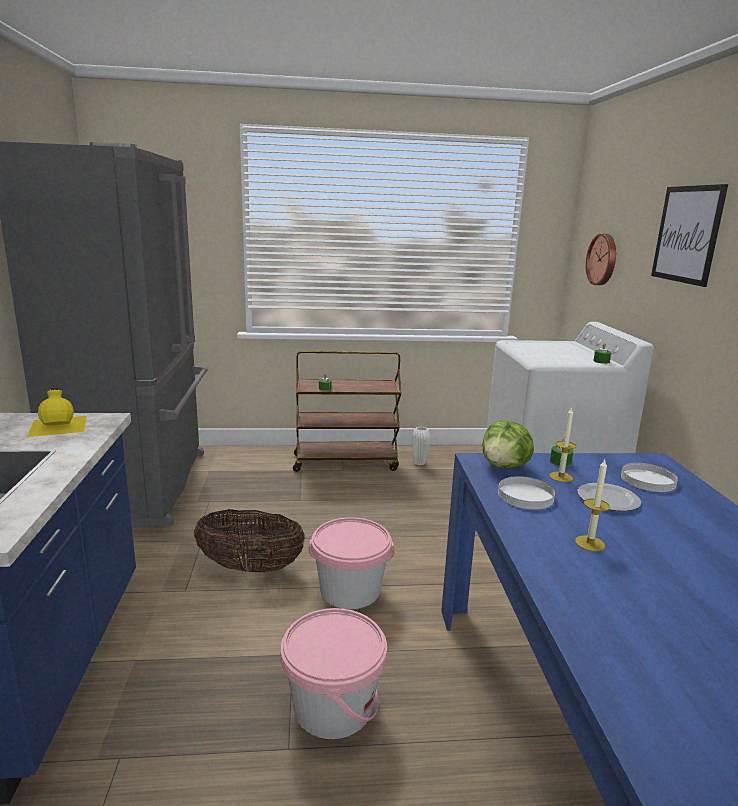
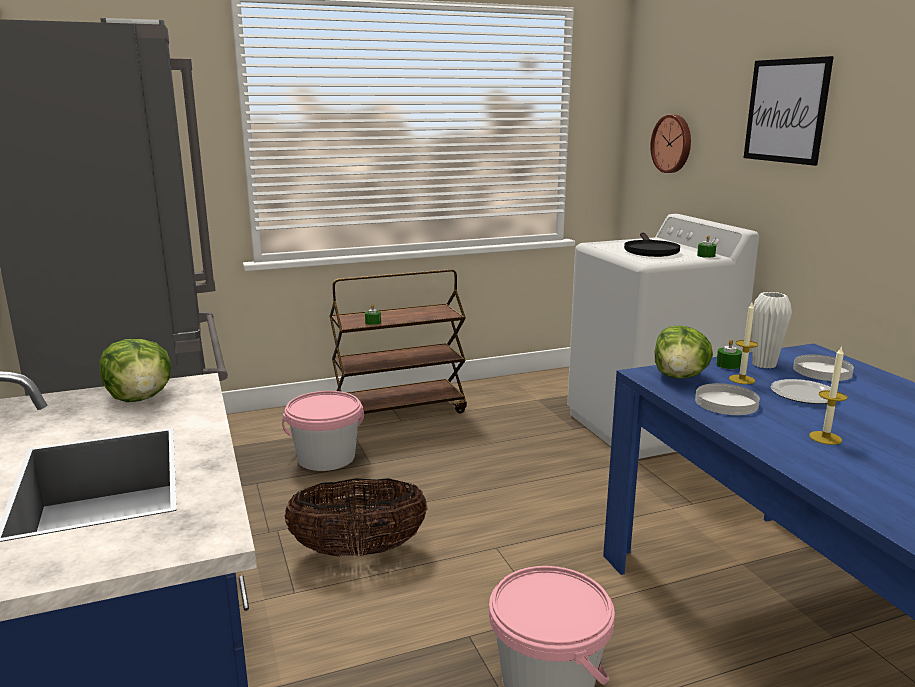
camera: 15 degrees left, 0 degrees up
yellow bottle [27,388,87,437] -> lettuce [99,338,171,402]
pink bucket [308,517,394,609] -> pink bucket moved to [282,391,364,471]
white vase [412,427,431,466] -> white vase moved to [752,292,792,369]
none -> black frying pan [624,232,680,257]

